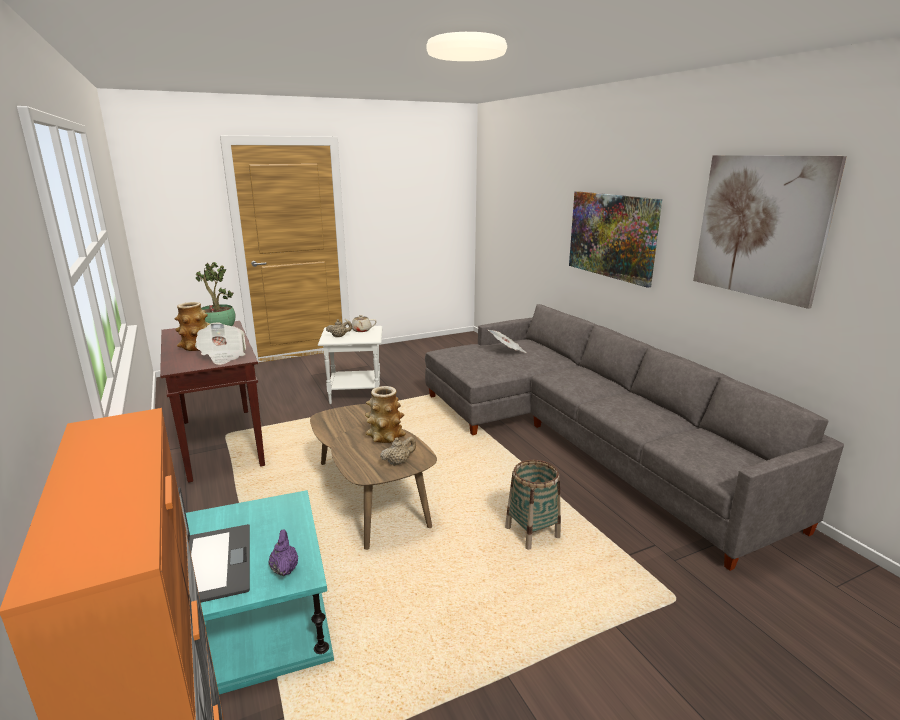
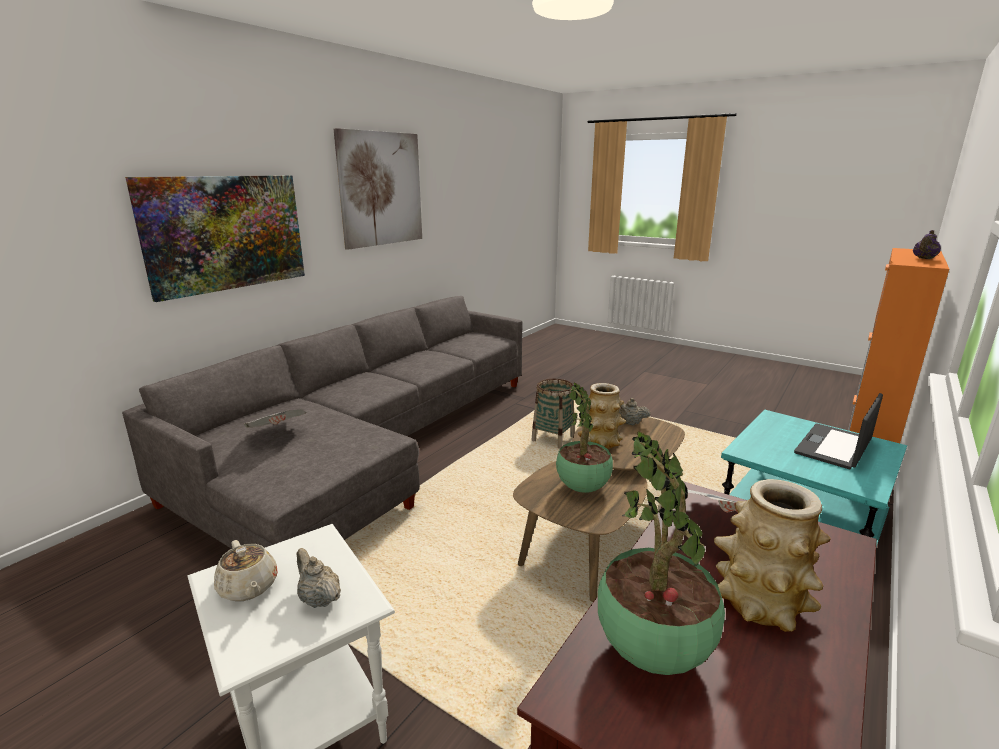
camera: 120 degrees left, 0 degrees up
purple teapot [269,529,298,576] -> purple teapot moved to [913,230,941,259]
none -> potted plant [556,382,613,493]

